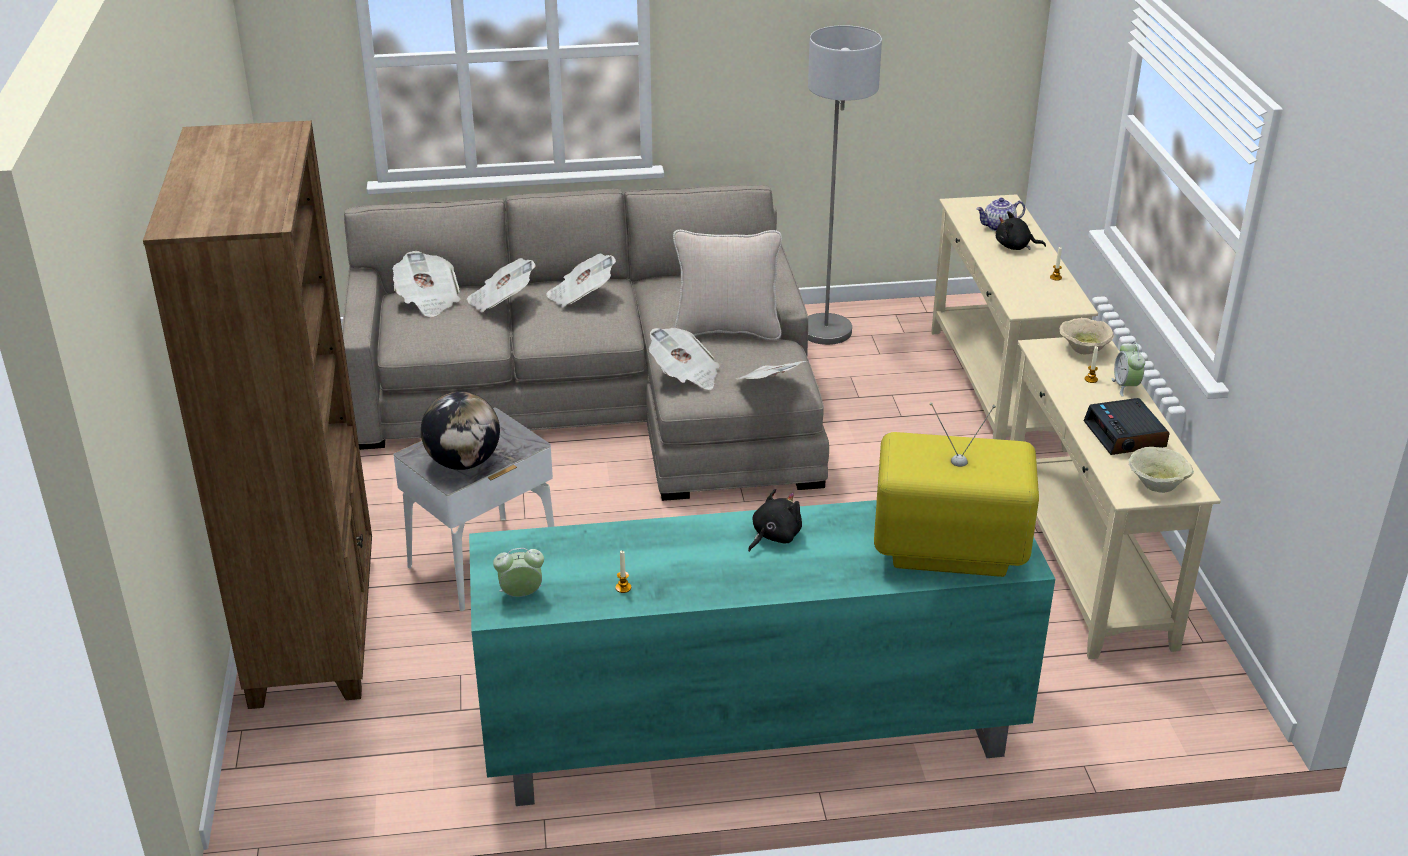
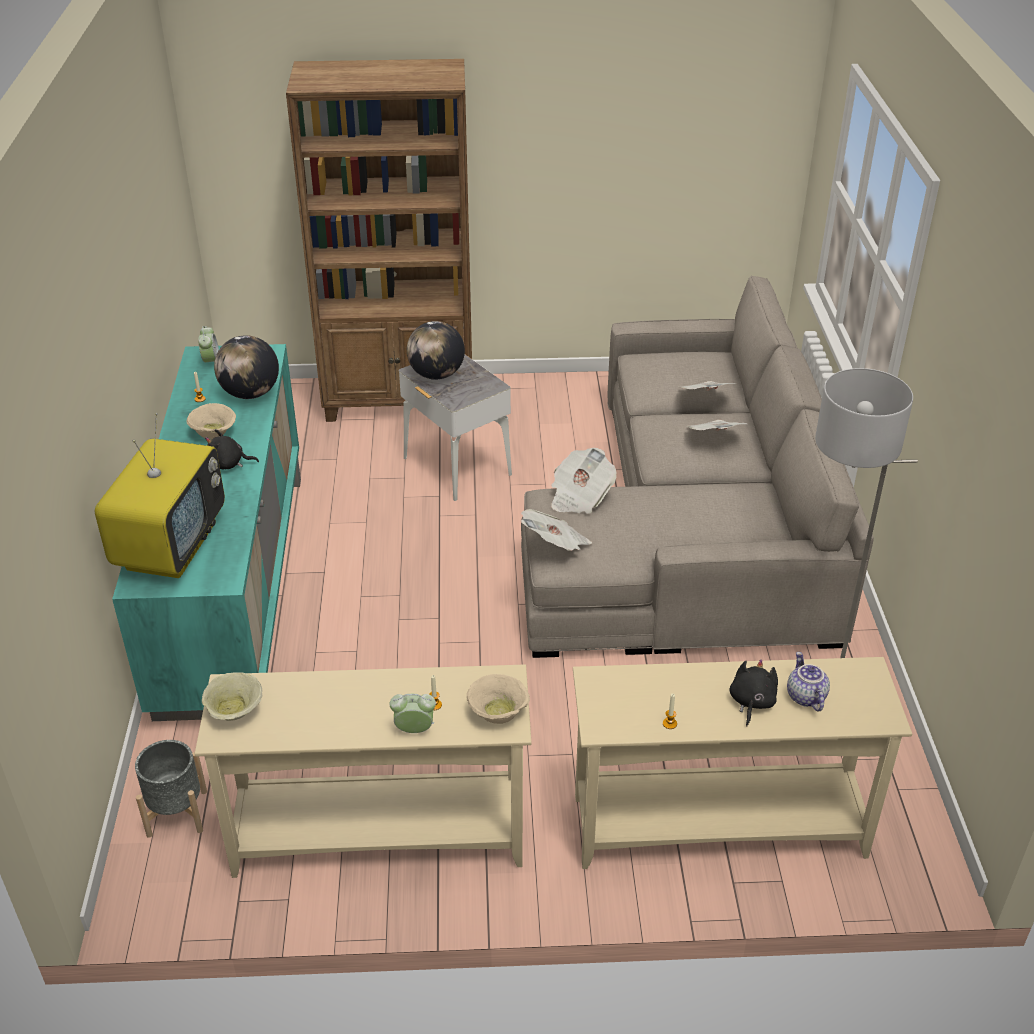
camera: 95 degrees right, 5 degrees up
newspaper [393,251,461,317] -> none
beige pillow [673,230,782,340] -> none
black plush toy [748,489,802,552] -> black plush toy turned 135 degrees clockwise [205,429,259,469]
alarm clock [1083,398,1170,455] -> none
none -> grey planter [135,740,207,838]
none -> beige bowl [186,403,236,440]
none -> globe [214,335,279,399]

